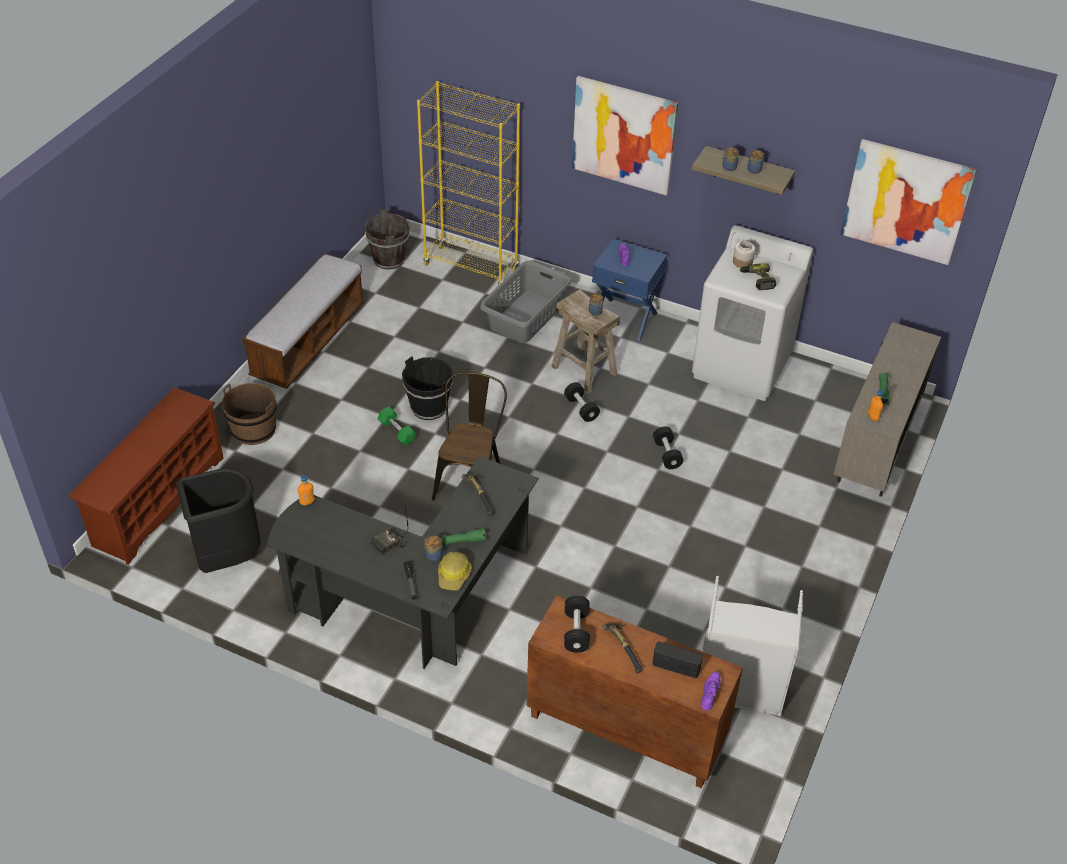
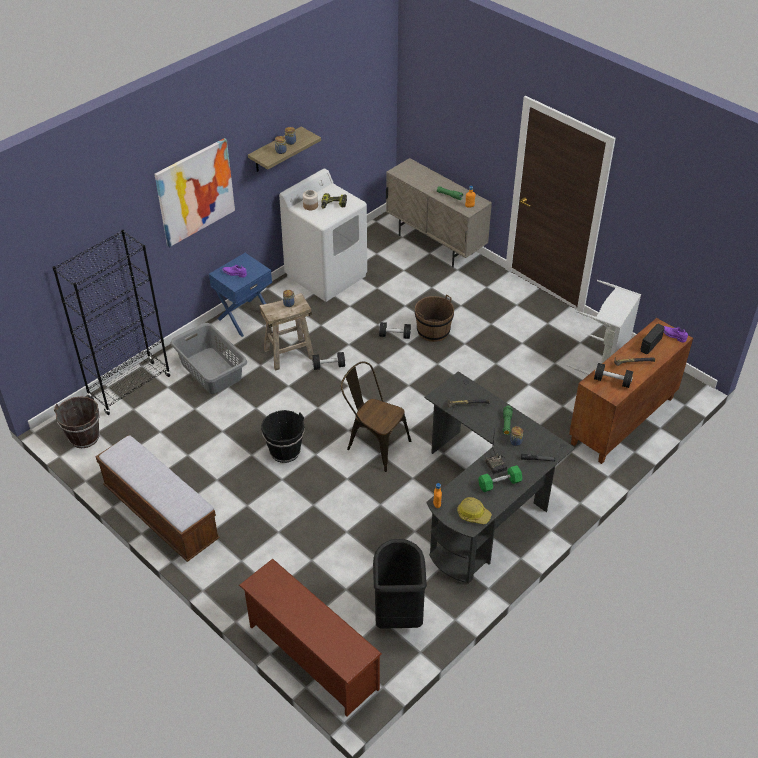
camera: 70 degrees left, 0 degrees up
brown bucket [222,383,277,445] -> brown bucket moved to [415,294,454,342]
green dumbbell [377,407,417,446] -> green dumbbell moved to [478,465,522,492]
yellow bookcase [417,81,520,285] -> black bookcase [52,230,171,415]
hard hat [438,552,472,590] -> hard hat moved to [457,497,492,524]
picture [841,139,977,265] -> none

